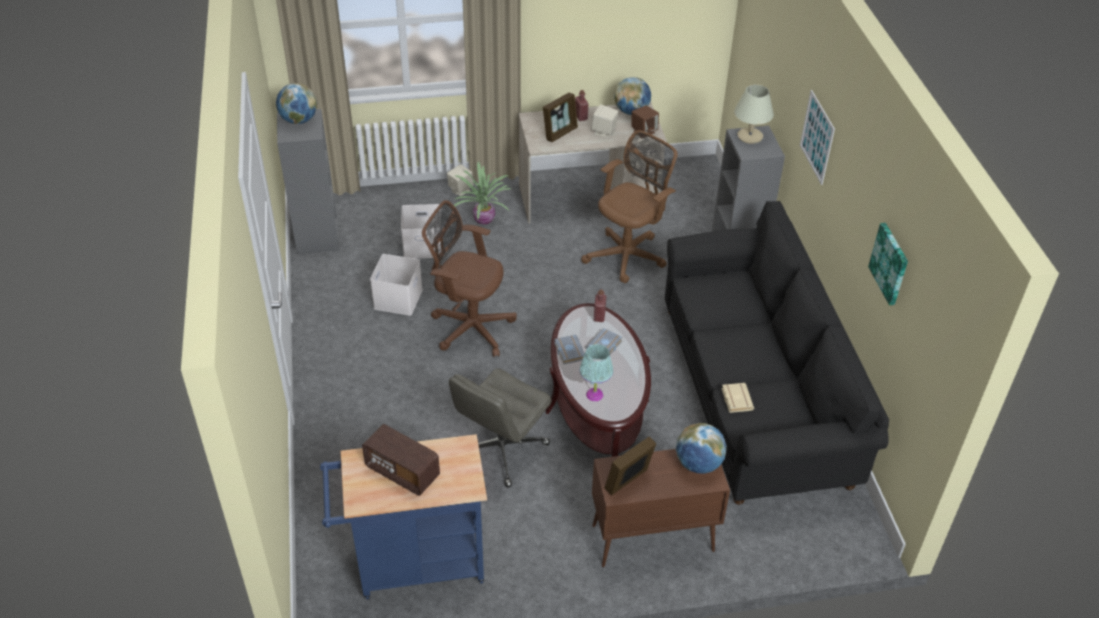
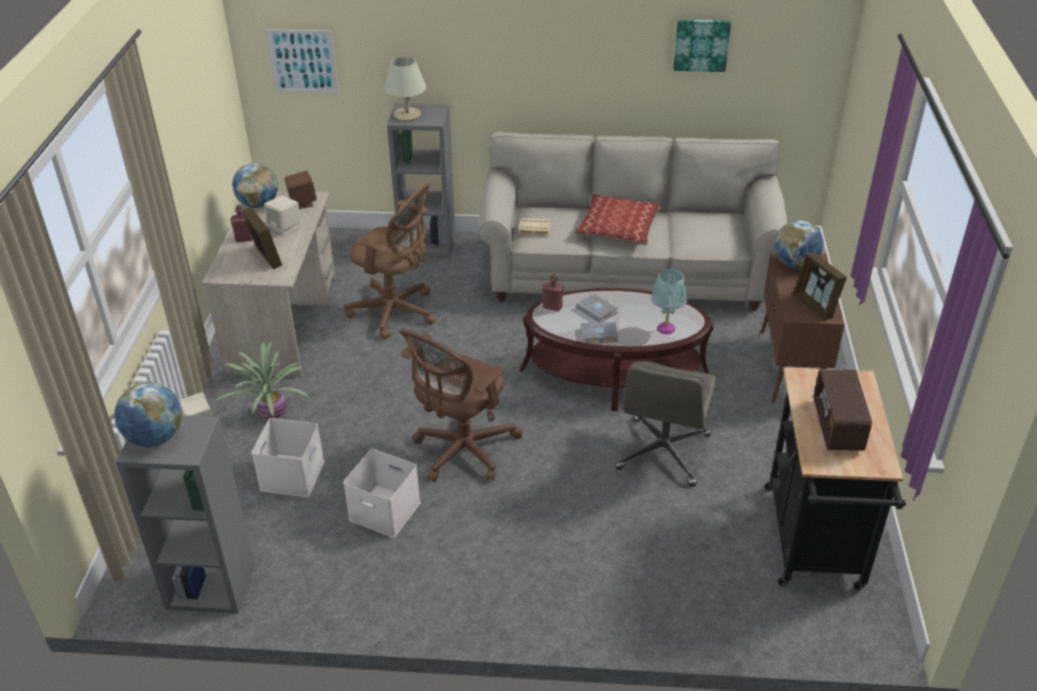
camera: 75 degrees left, 5 degrees down
blue cart [320,434,487,599] -> black cart [765,367,906,590]
radio [362,424,440,496] -> radio turned 135 degrees clockwise [814,369,872,450]
grey office chair [449,368,551,488] -> grey office chair turned 60 degrees clockwise [615,361,716,487]
brown office chair [581,130,678,283] -> brown office chair turned 150 degrees clockwise [344,183,435,340]
black sofa [665,201,889,505] -> beige sofa [478,132,787,311]
beige book [722,383,754,413] -> beige book moved to [518,218,551,236]
picture [800,90,835,185] -> picture moved to [266,29,339,93]
none -> pillow [574,194,663,245]

